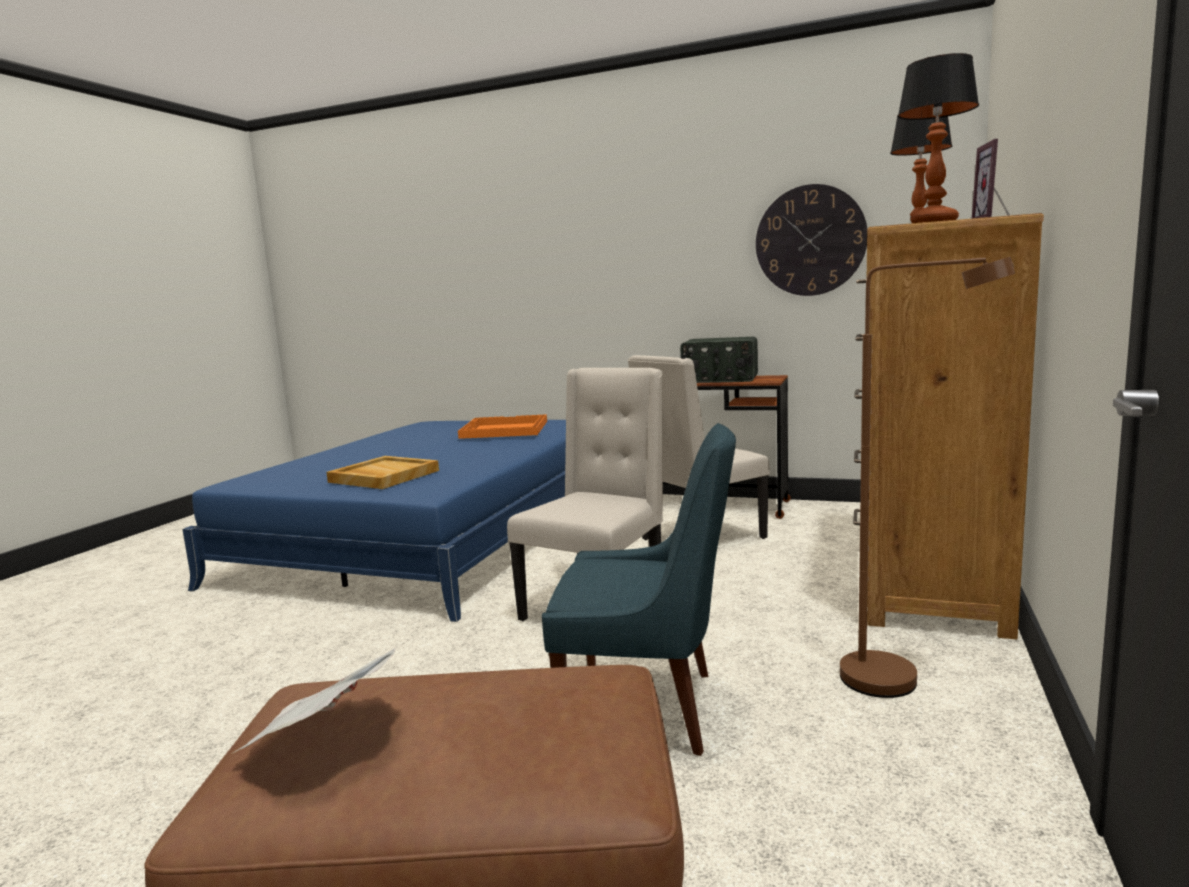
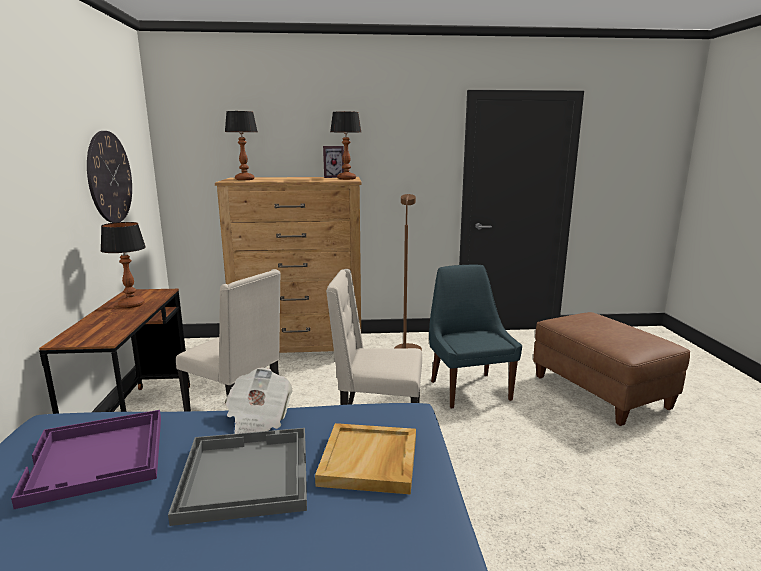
camera: 115 degrees left, 5 degrees up
newspaper [231,643,404,754] -> newspaper moved to [225,368,293,434]
orange tray [458,414,547,439] -> purple tray [11,410,161,509]
radio [680,337,758,383] -> table lamp [100,222,146,308]
none -> grey tray [168,428,307,526]

